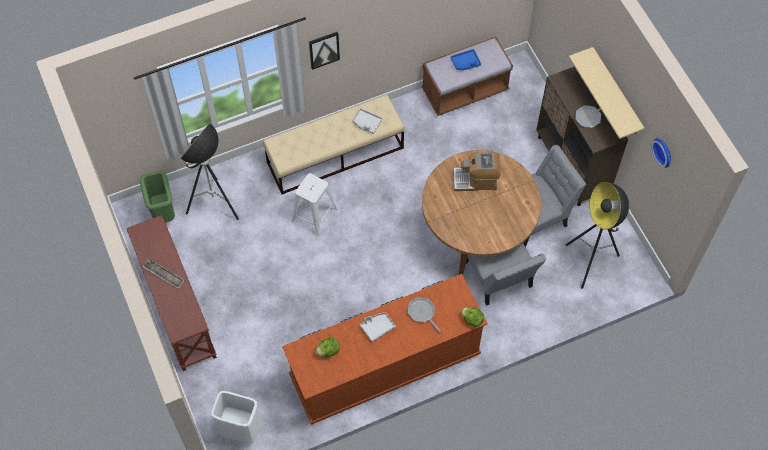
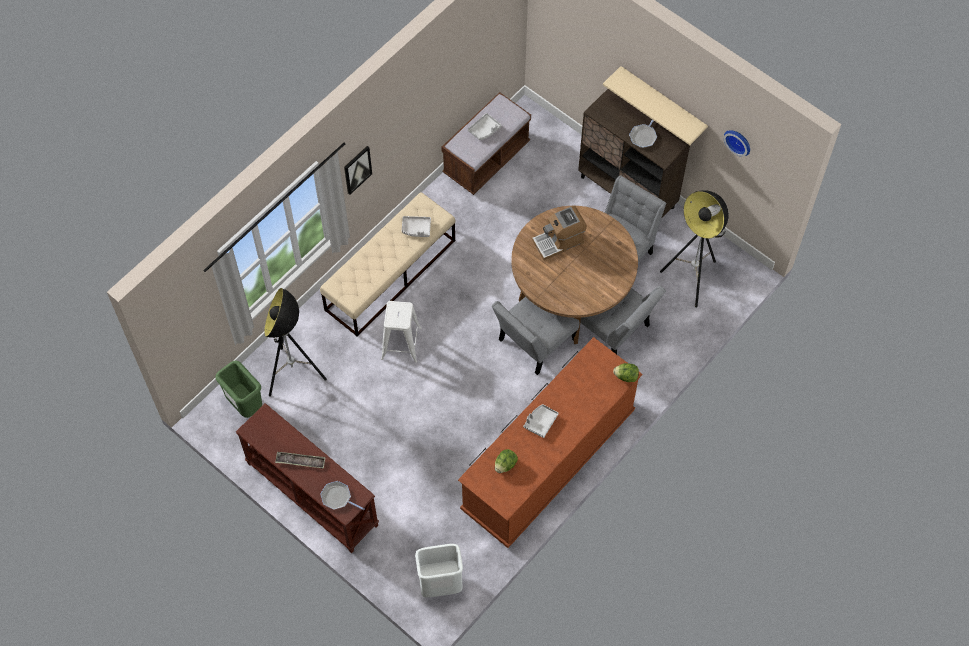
camera: 25 degrees left, 0 degrees up
frying pan [408,297,441,332] -> frying pan moved to [320,481,365,510]
blue tray [451,49,481,70] -> grey tray [468,113,502,140]
none -> grey chair [492,296,579,375]

